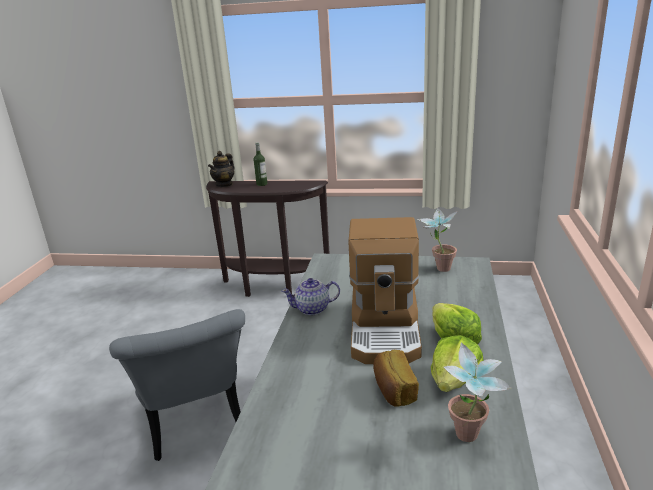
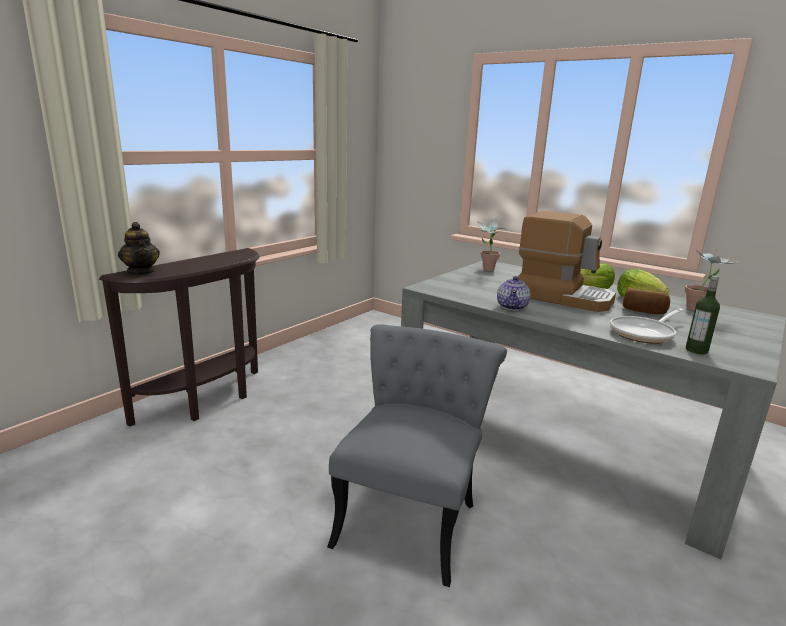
camera: 65 degrees left, 5 degrees down
grey chair [109,309,245,461] -> grey chair turned 75 degrees counterclockwise [327,324,507,587]
bottle [253,142,267,186] -> bottle moved to [686,275,720,354]
none -> frying pan [610,308,684,344]

